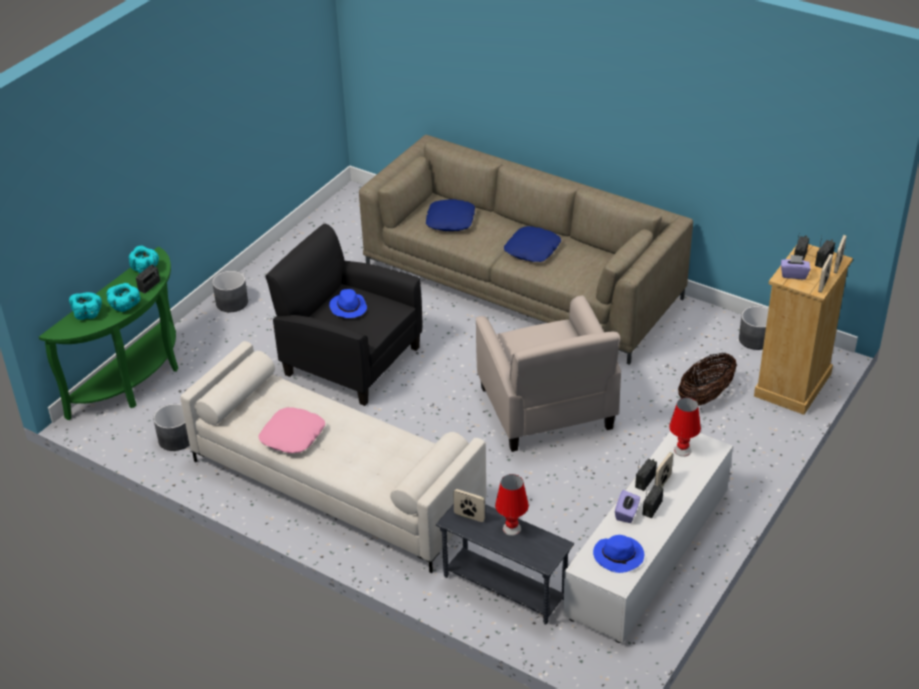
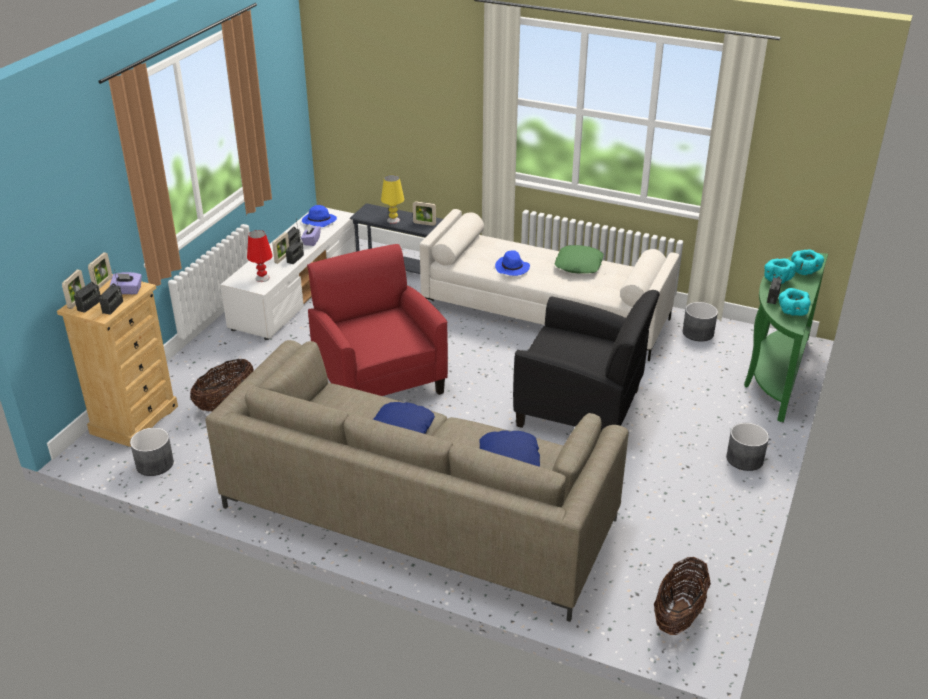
camera: 170 degrees right, 5 degrees down
pink pillow [258,408,325,453] -> green pillow [555,245,604,274]
blue hat [329,289,367,318] -> blue hat moved to [495,250,530,276]
beige armchair [475,295,621,452] -> red armchair [307,244,448,396]
red table lamp [495,474,529,536] -> yellow table lamp [381,175,404,224]
none -> basket [654,557,711,635]

